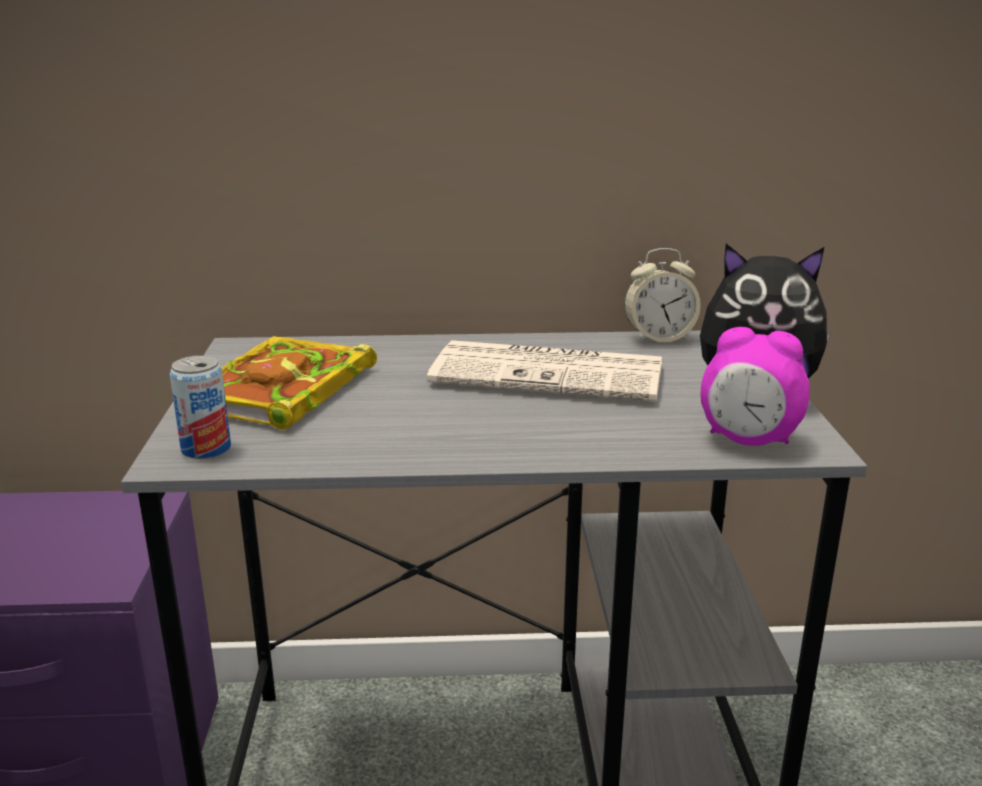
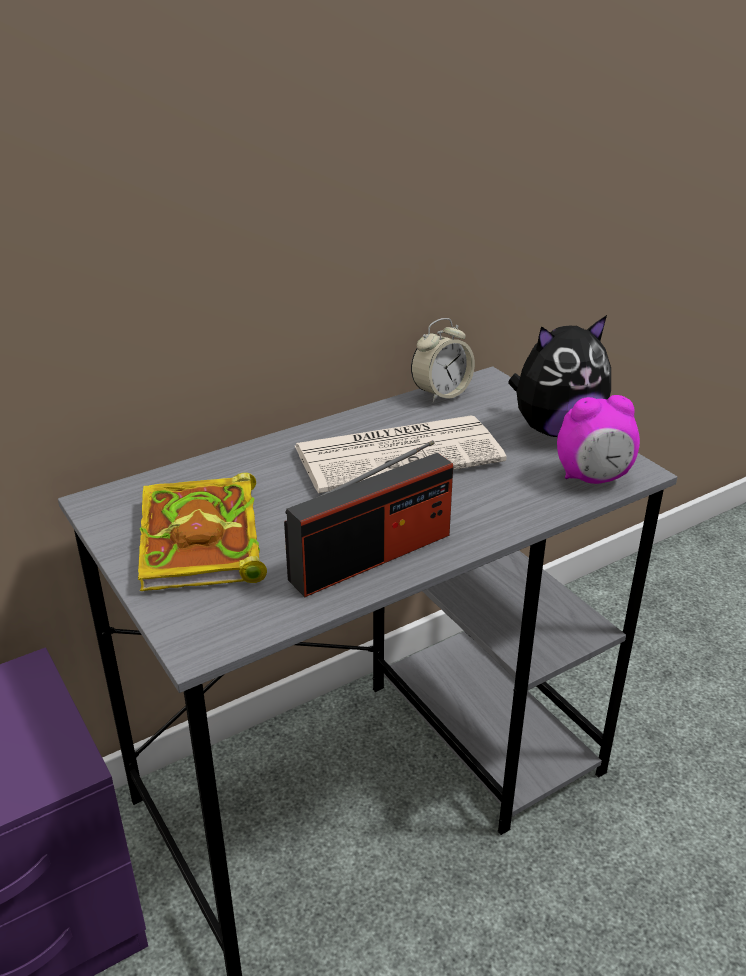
camera: 30 degrees left, 10 degrees up
can [170,355,231,459] -> none
none -> radio [284,440,453,597]

